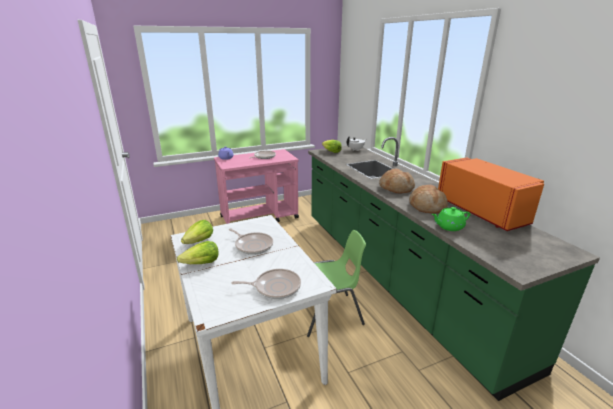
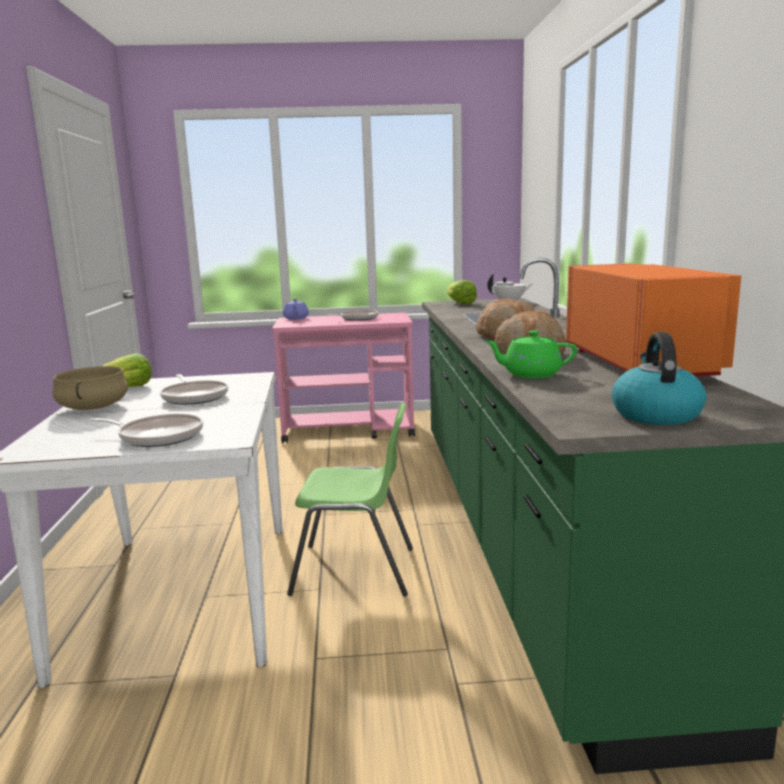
camera: 20 degrees right, 10 degrees down
lettuce [177,241,219,264] -> beige cooking pot [52,366,128,410]
none -> kettle [612,332,706,425]

